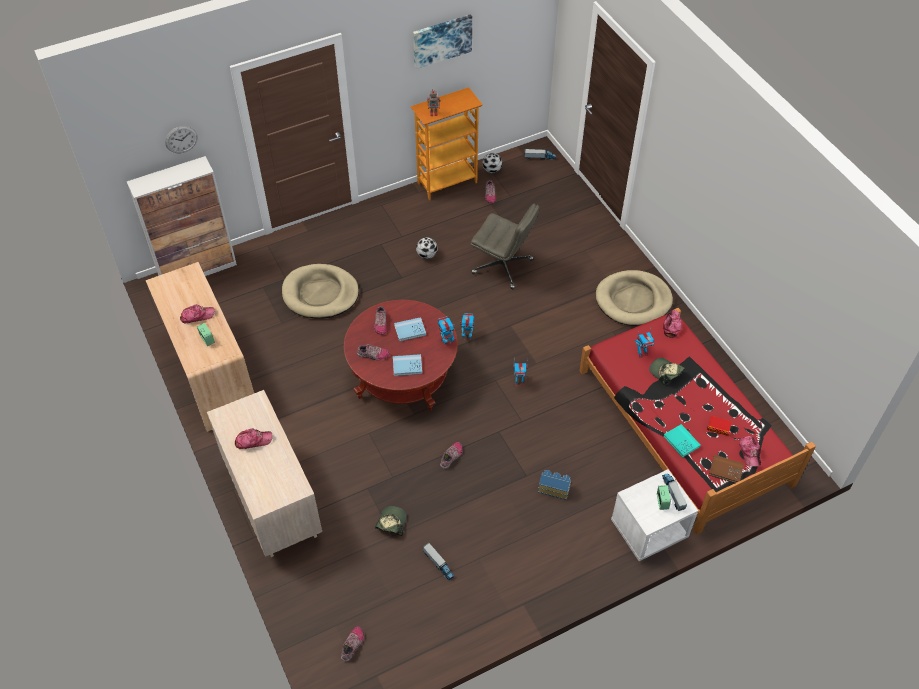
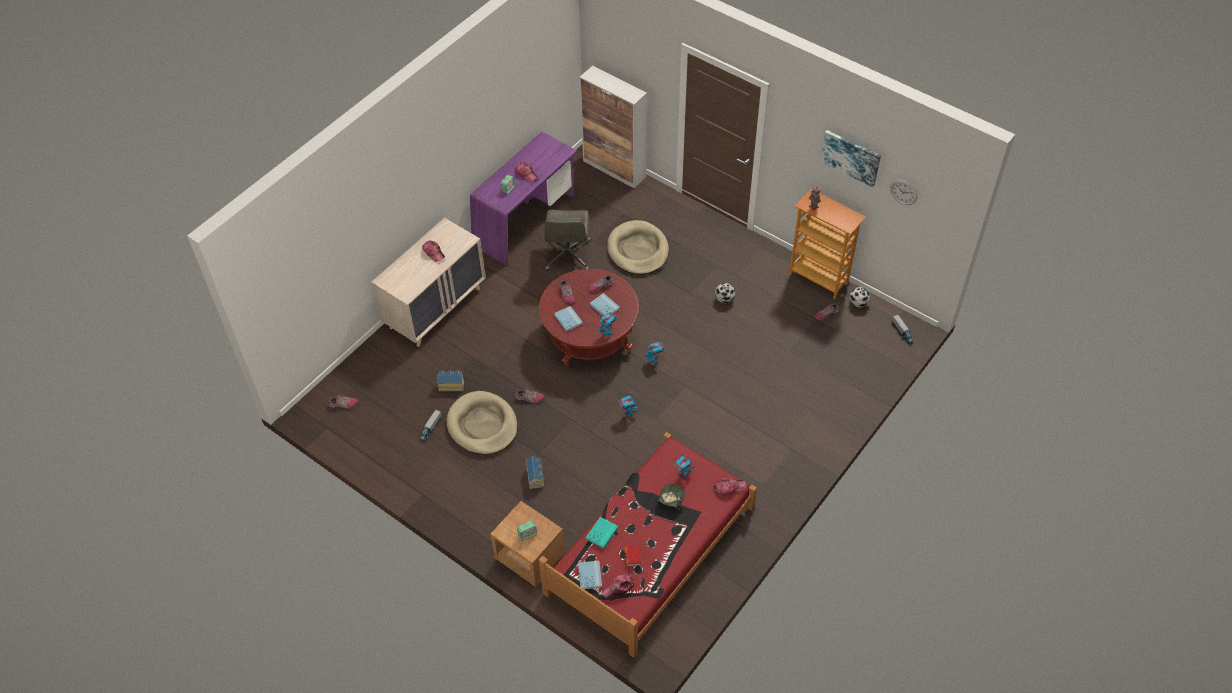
camera: 65 degrees right, 0 degrees up
beige desk [146,262,254,432] -> purple desk [470,132,577,265]
wall clock [165,126,198,153] -> wall clock moved to [890,180,918,205]
cap [375,506,406,536] -> toy house [437,370,464,391]
grey office chair [471,204,540,289] -> grey office chair moved to [545,210,591,271]
beige dog bed [596,270,673,325] -> beige dog bed moved to [446,391,518,455]
white nightstand [611,469,698,561] -> brown nightstand [490,501,565,587]
toy truck [662,474,687,511] -> none
brown book [709,455,744,483] -> blue book [578,561,602,589]

